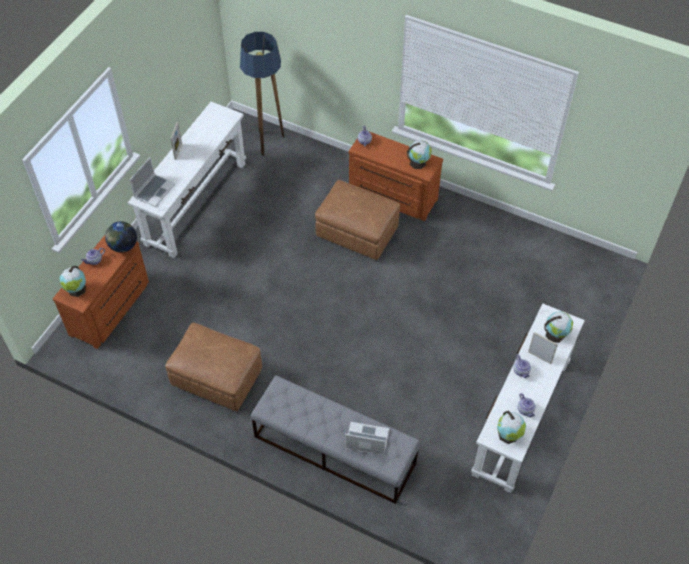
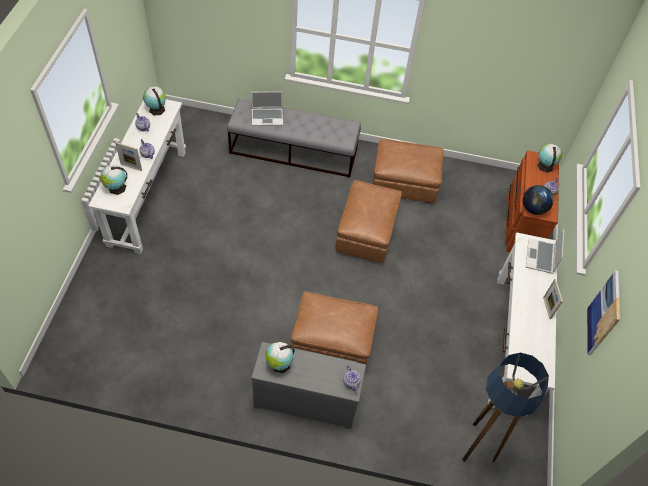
camera: 160 degrees right, 0 degrees up
brown dresser [349,132,443,221] -> grey dresser [251,342,366,429]
none -> brown ottoman [335,180,402,263]
none -> picture [587,270,620,356]

